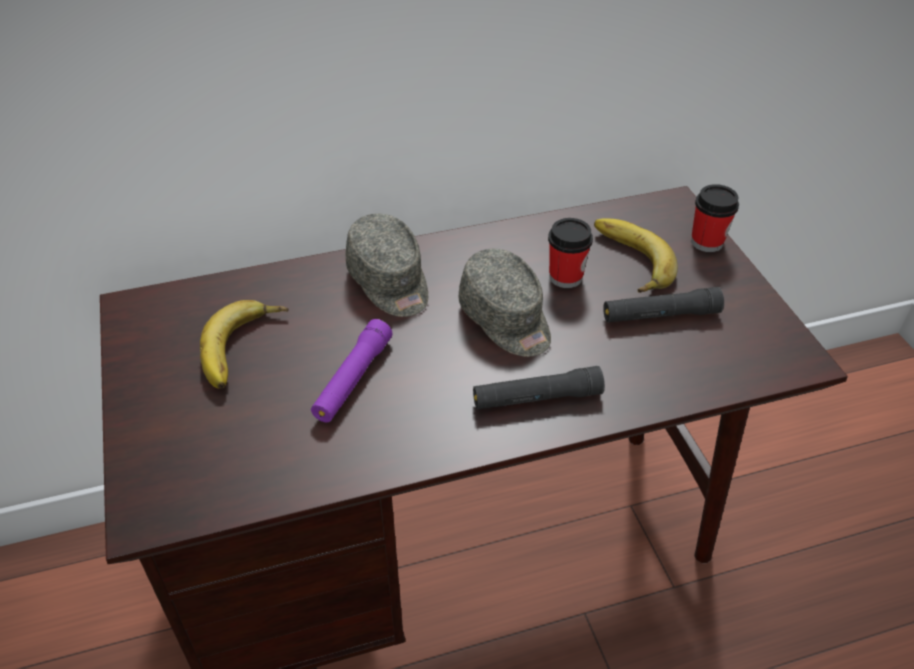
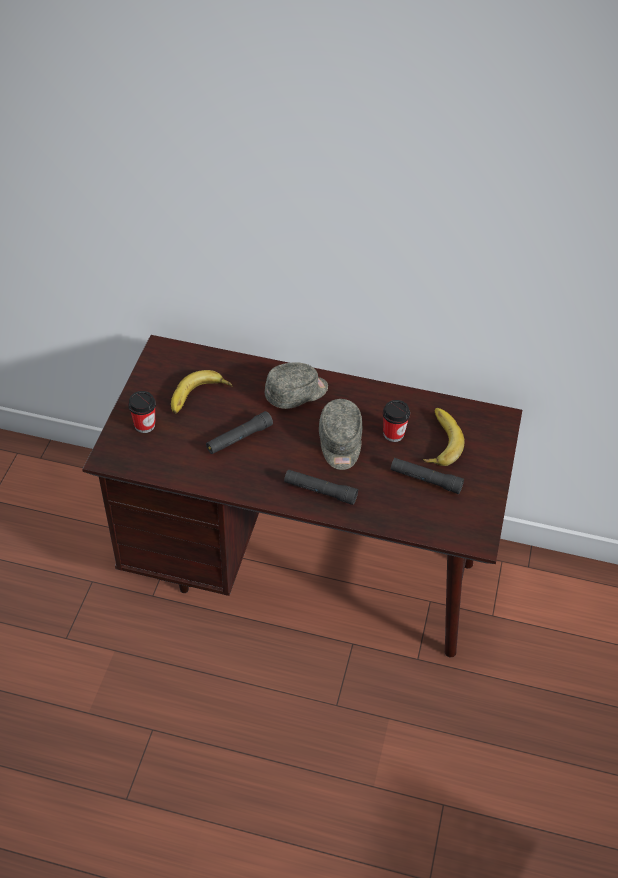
camera: 30 degrees right, 5 degrees up
purple flashlight [311,319,392,422] -> black flashlight [206,411,273,454]
grey cap [345,214,428,317] -> grey cap turned 120 degrees counterclockwise [265,362,328,409]
cup [691,184,739,252] -> cup moved to [128,391,156,433]

